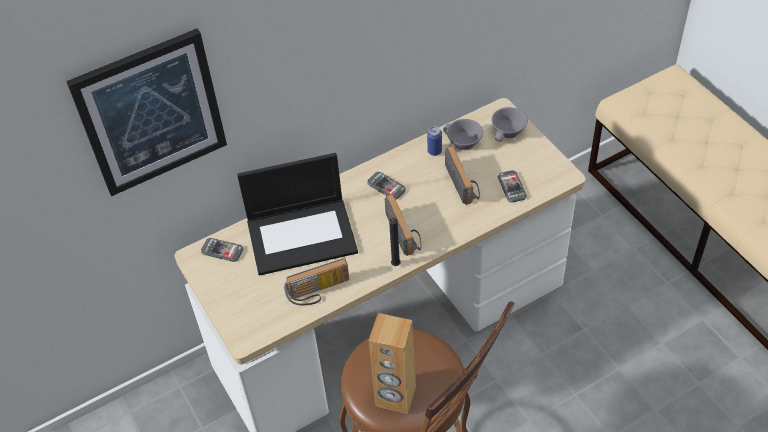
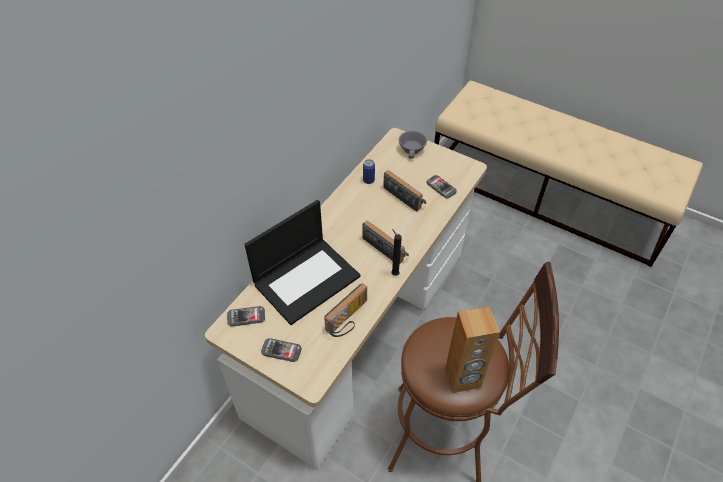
camera: 30 degrees left, 0 degrees up
picture [66,29,227,196] -> none
phone [367,172,406,200] -> phone moved to [261,338,302,362]
grey cup [443,119,483,150] -> none

